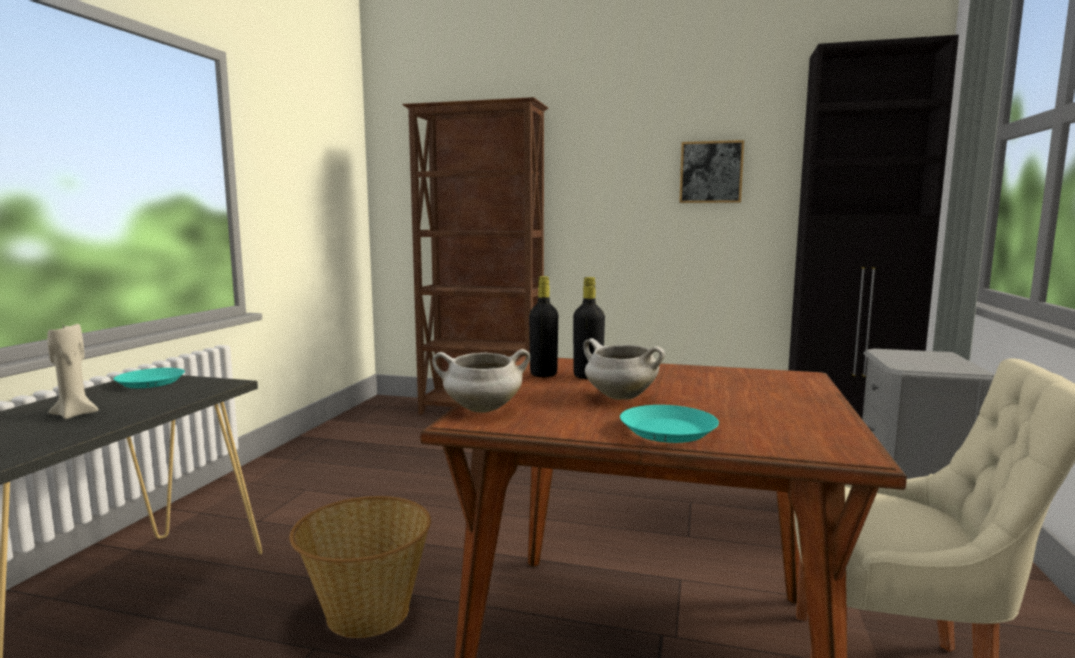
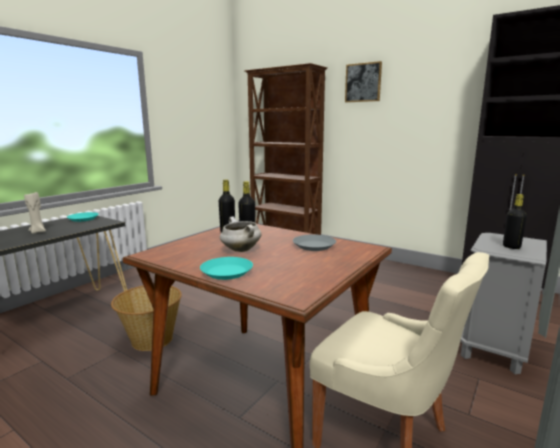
camera: 20 degrees right, 5 degrees up
white cooking pot [432,349,530,413] -> none
picture [679,140,744,203] -> picture moved to [345,61,382,102]
none -> grey plate [293,234,336,251]
none -> black bottle [503,194,527,249]

